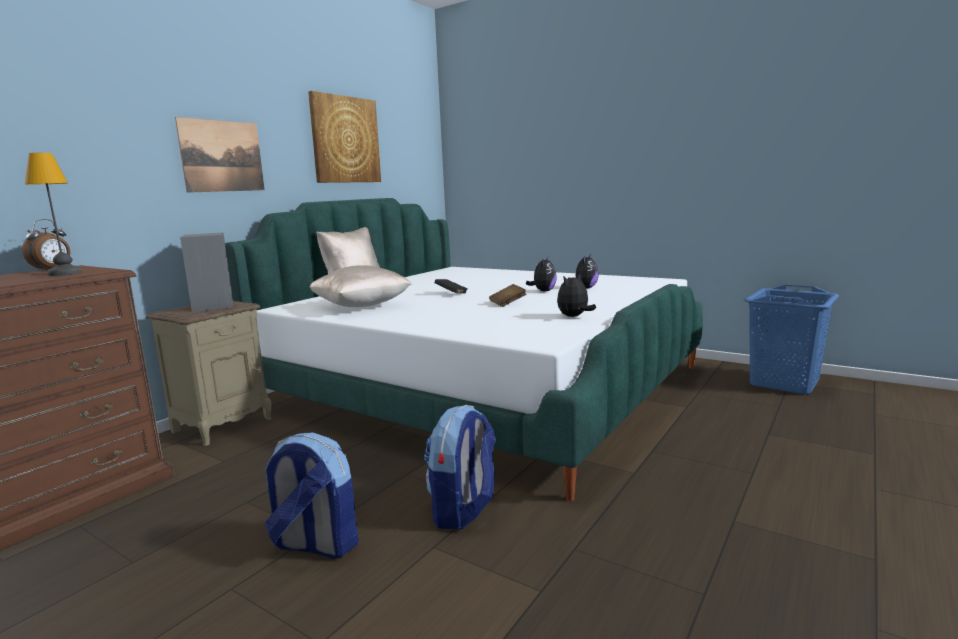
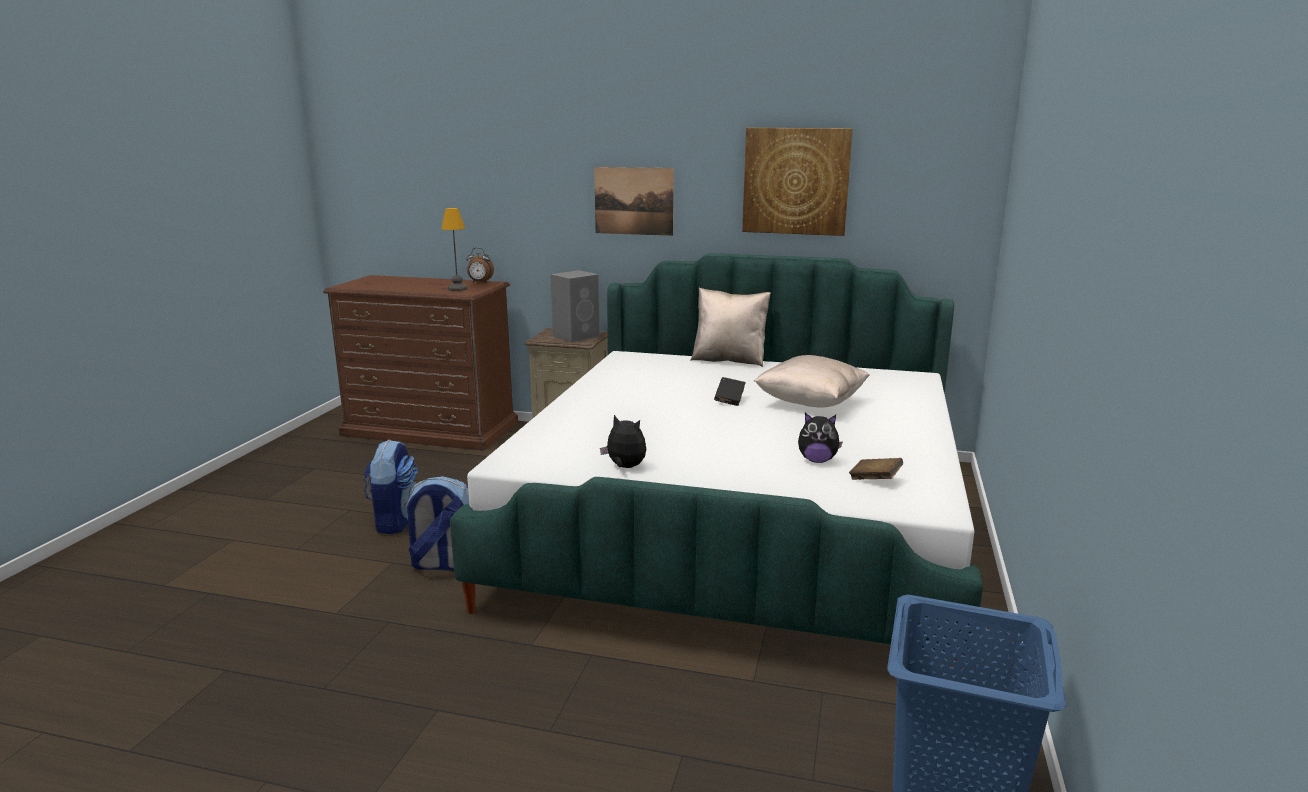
camera: 70 degrees right, 5 degrees up
beige pillow [310,265,412,307] -> beige pillow moved to [754,355,870,408]
brown book [489,284,526,307] -> brown book moved to [849,458,903,480]
plush toy [526,257,557,292] -> none

